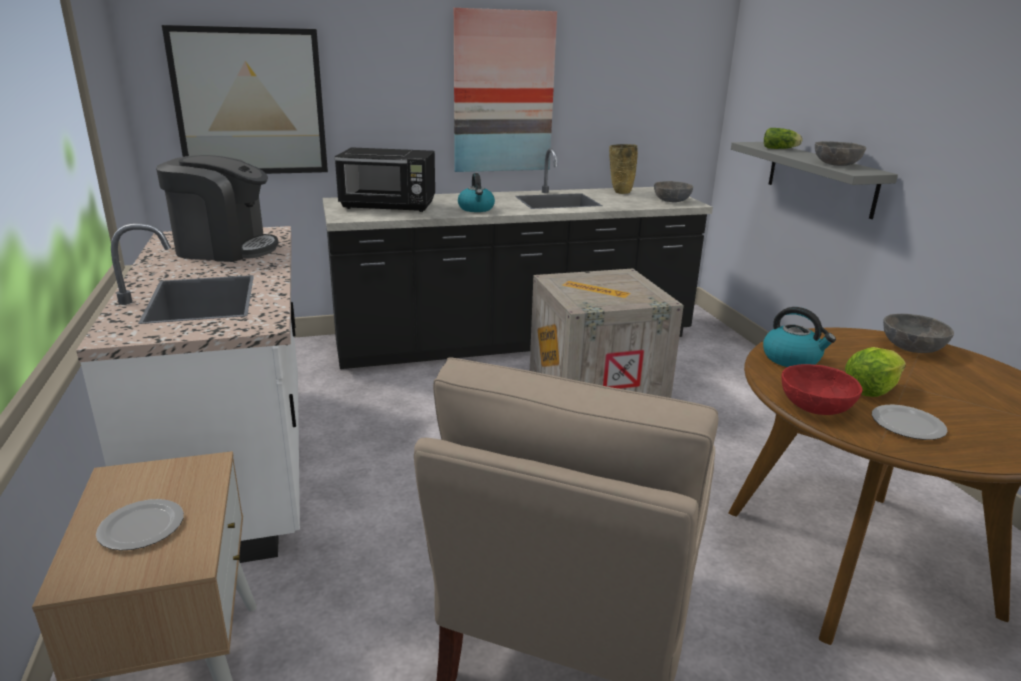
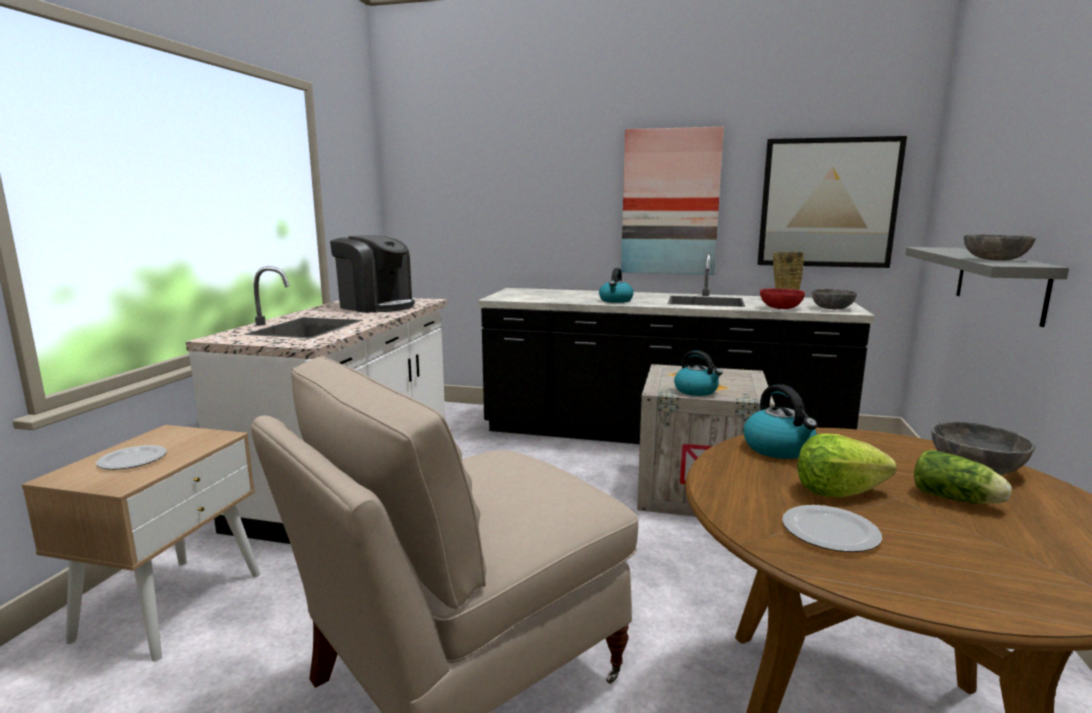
camera: 30 degrees right, 10 degrees down
picture [162,25,328,174] -> picture moved to [757,136,907,268]
black microwave [334,147,435,212] -> none
lettuce [764,128,802,149] -> lettuce moved to [914,450,1012,504]
red bowl [781,364,863,415] -> red bowl moved to [760,288,805,309]
none -> kettle [674,350,723,396]

